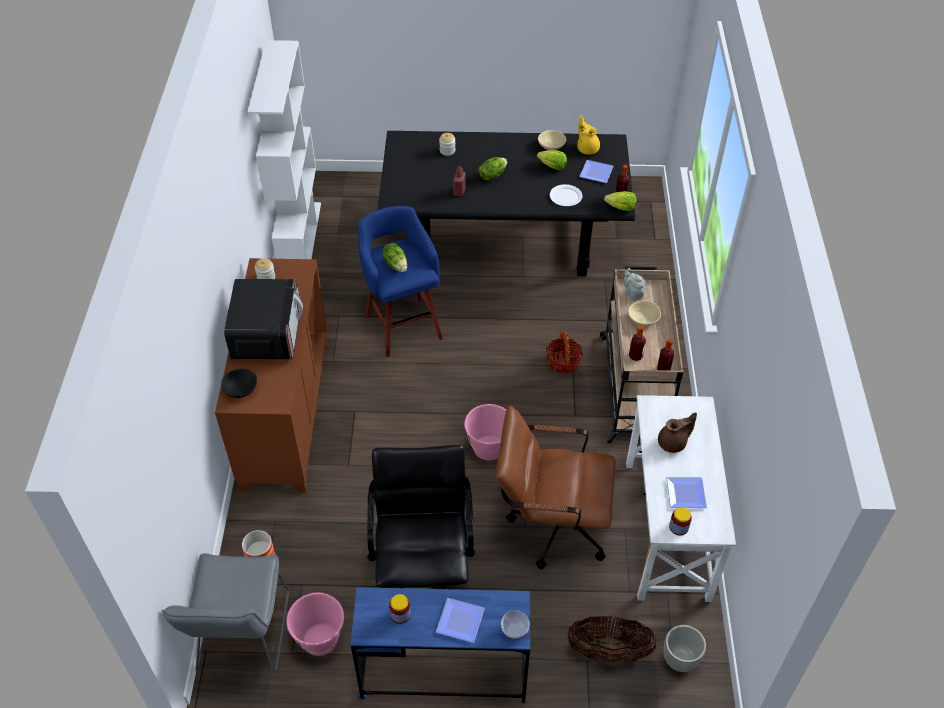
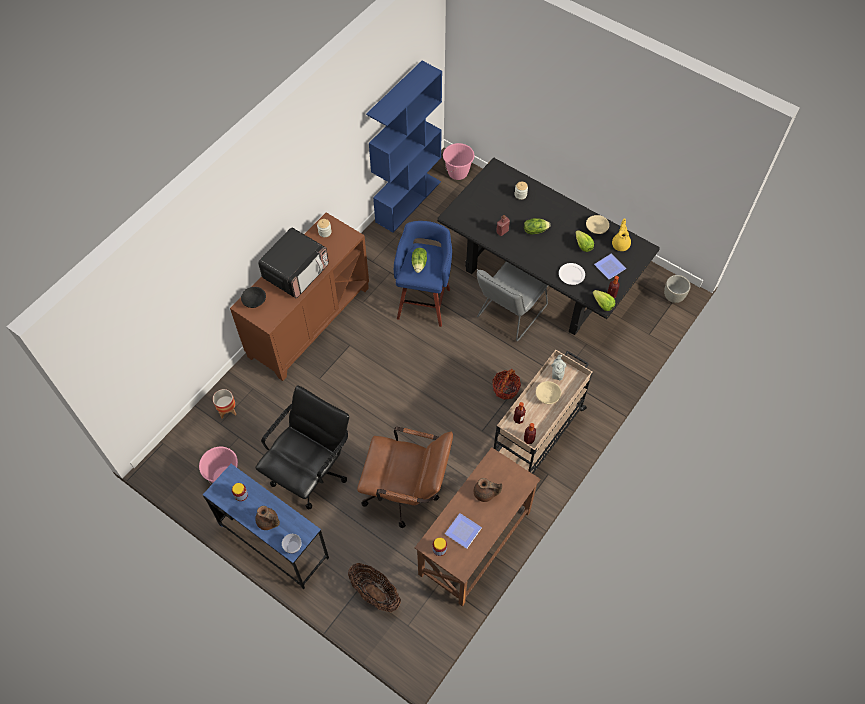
camera: 35 degrees right, 10 degrees up
grey chair [162,553,289,673] -> grey chair moved to [477,261,548,341]
white bookcase [248,40,321,259] -> blue bookcase [366,61,442,233]
plate [436,598,485,643] -> brown teapot [255,506,280,530]
pink bucket [464,404,506,460] -> pink bucket moved to [443,143,474,180]
brown office chair [496,405,616,569] -> brown office chair turned 150 degrees clockwise [357,427,453,528]
white desk [626,395,736,602] -> brown desk [415,447,540,607]
grey planter [664,625,706,672] -> grey planter moved to [664,275,691,303]

